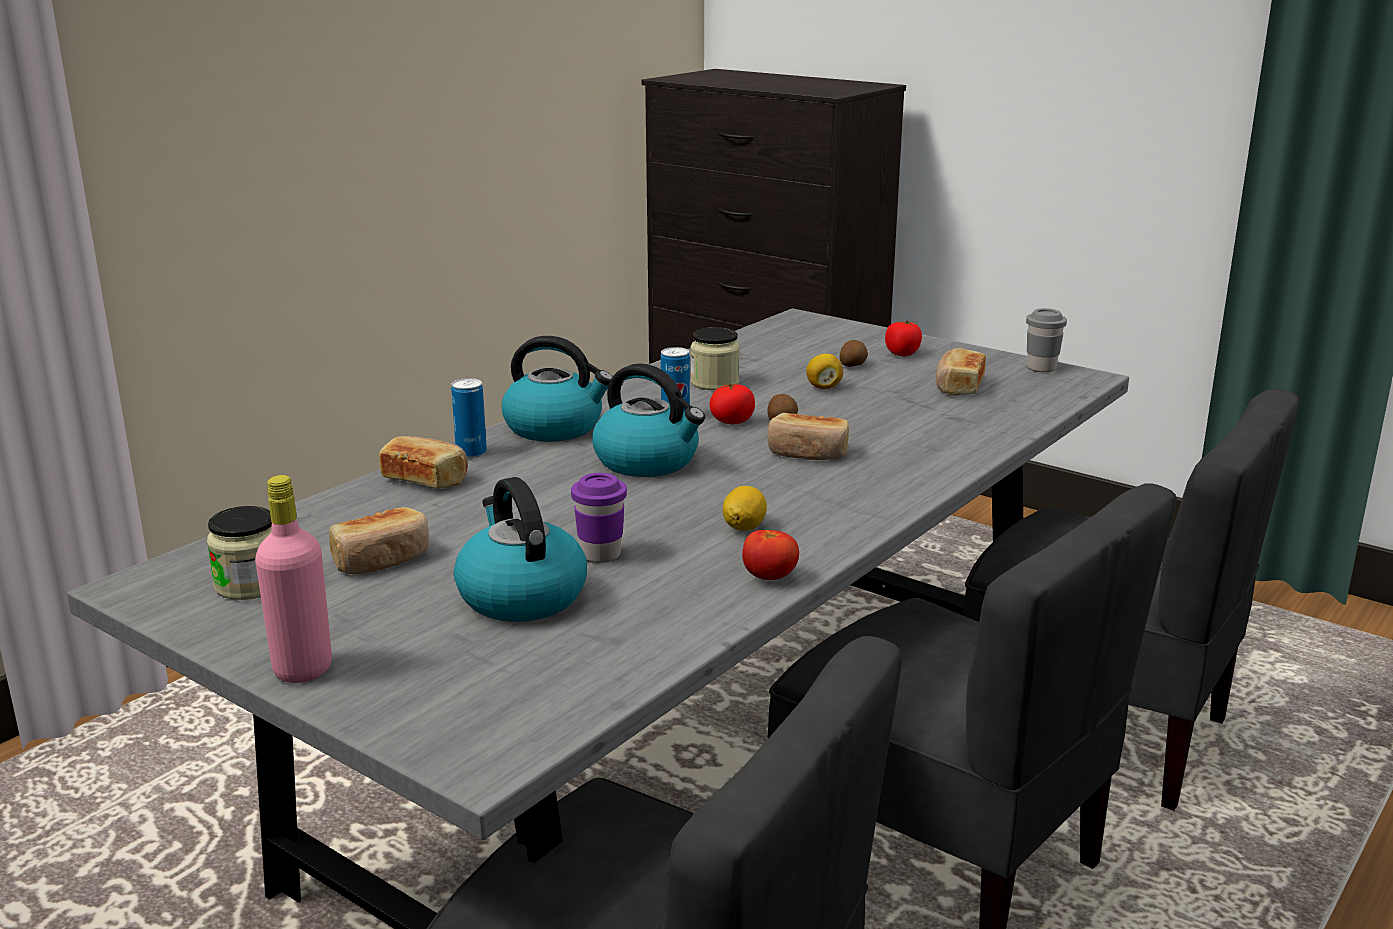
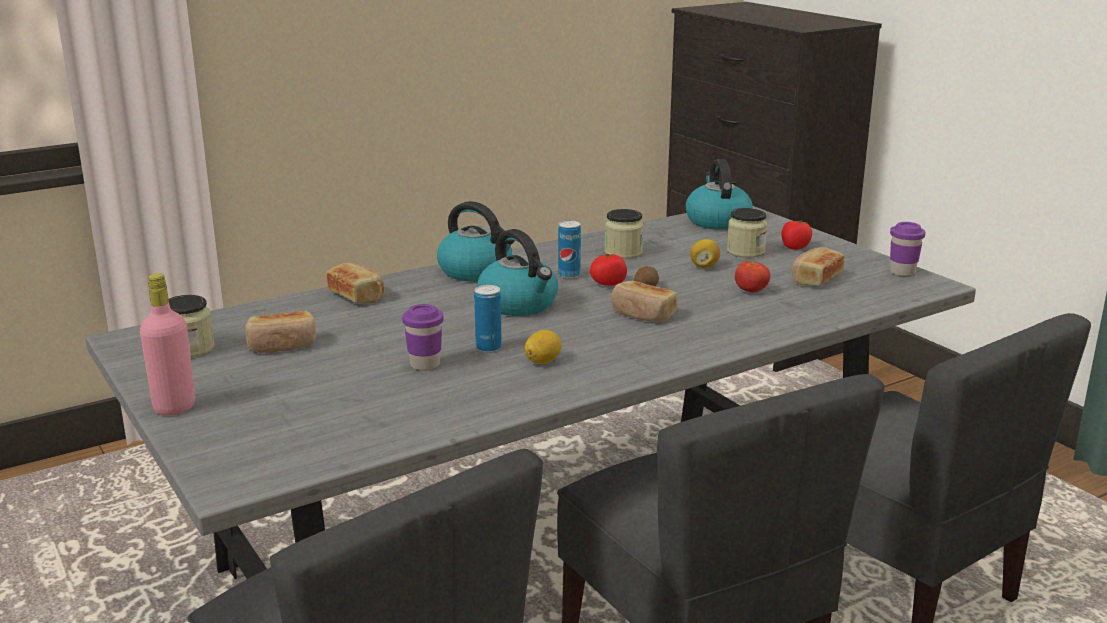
camera: 20 degrees right, 0 degrees up
can [451,378,487,458] -> can moved to [474,285,502,353]
kettle [454,477,587,622] -> kettle moved to [685,159,753,230]
tomato [742,530,799,580] -> tomato moved to [735,261,770,292]
potato [840,340,868,367] -> jar [727,208,767,258]
grey cup [1026,308,1067,372] -> purple cup [890,222,926,276]

